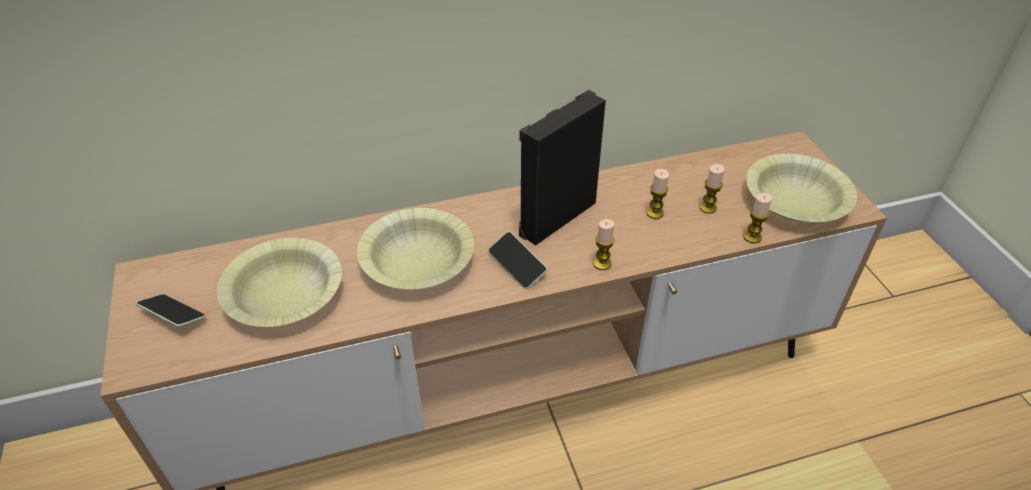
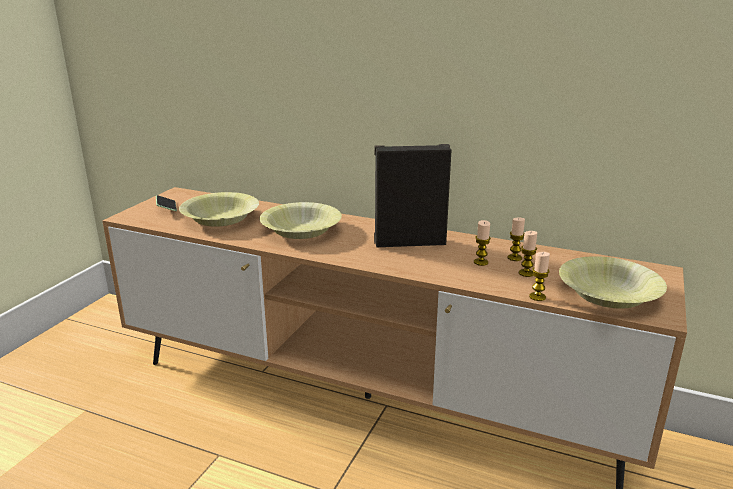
camera: 40 degrees right, 20 degrees down
phone [488,232,547,289] -> none
candle [593,219,615,270] -> candle moved to [508,218,525,261]

